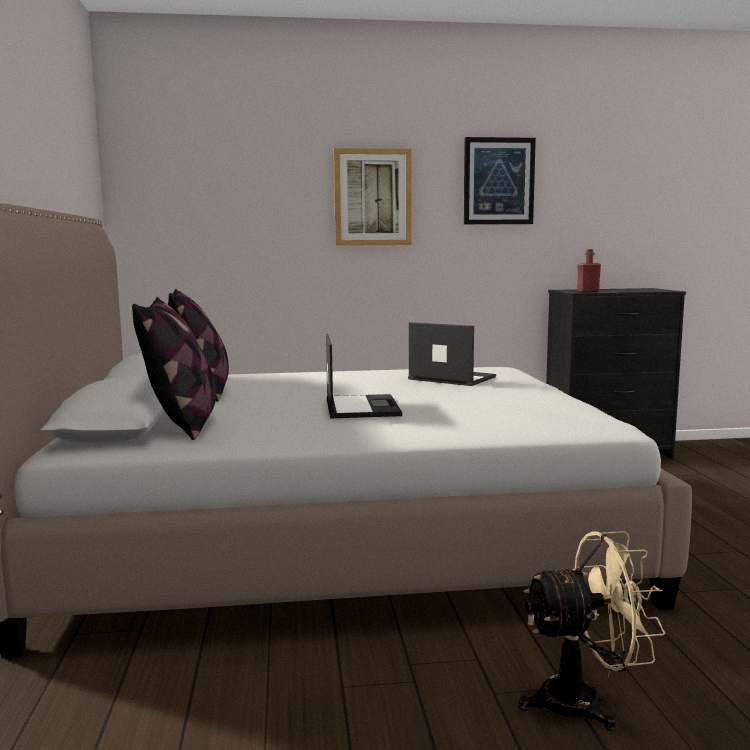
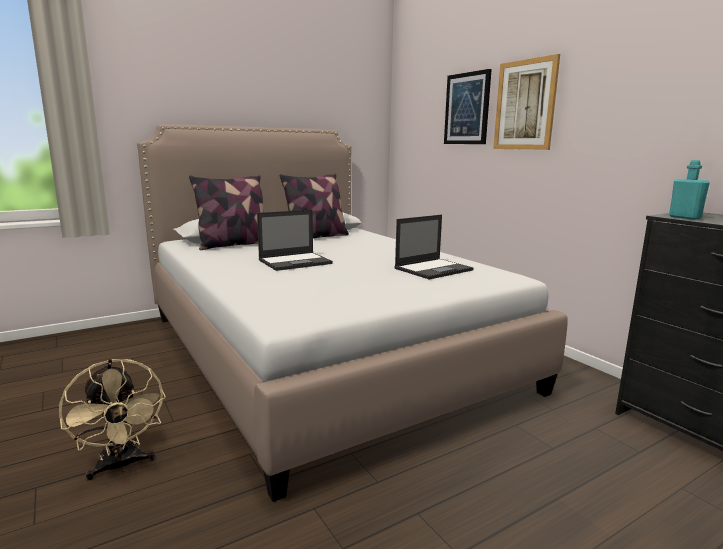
camera: 65 degrees right, 5 degrees up
laptop [408,322,496,386] -> laptop turned 45 degrees clockwise [394,215,474,279]
picture [464,137,536,224] -> picture moved to [444,69,492,144]
red bottle [577,249,601,292] -> turquoise bottle [669,160,710,220]

